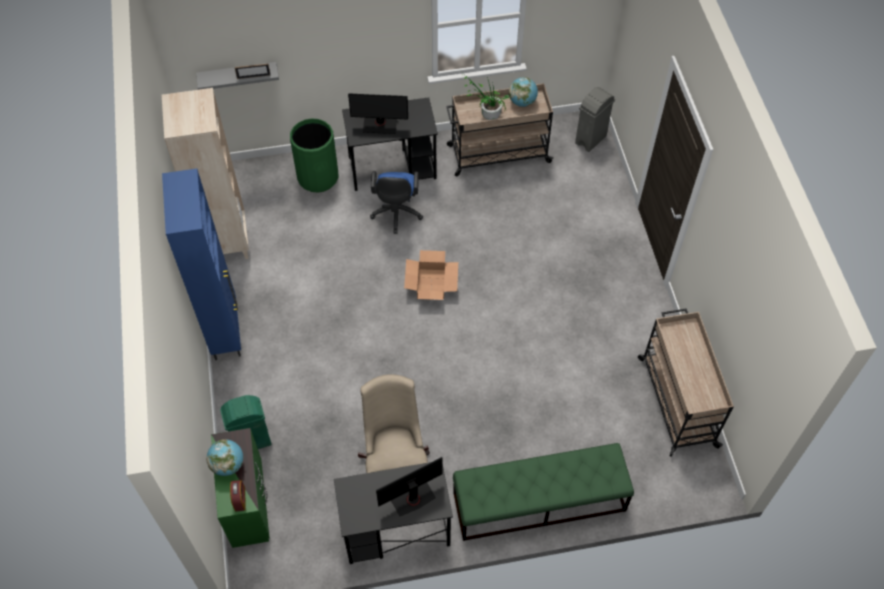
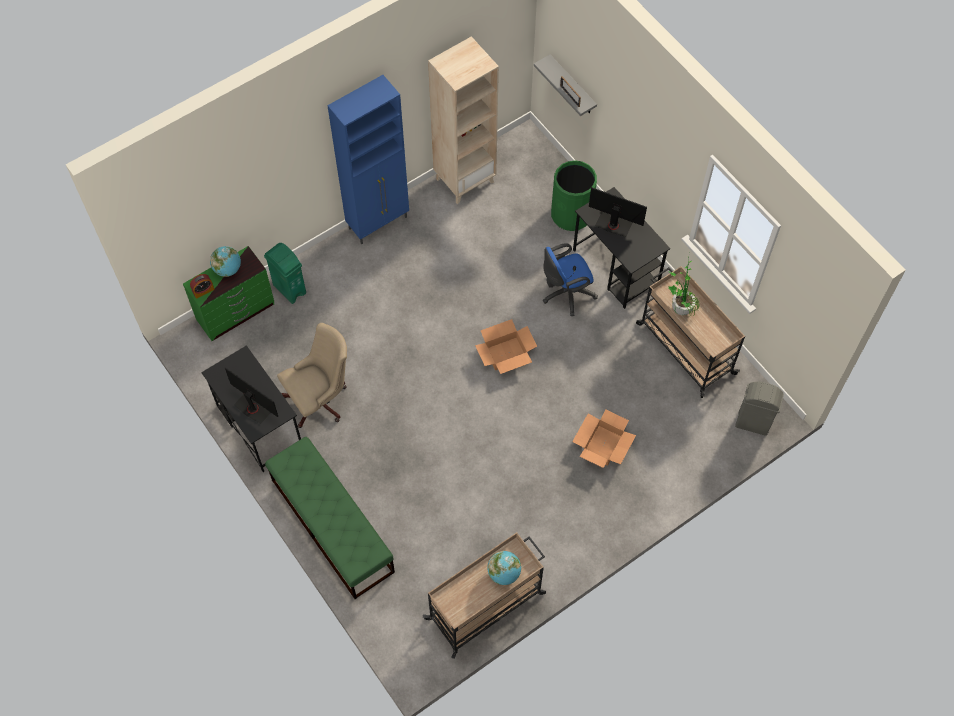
camera: 65 degrees right, 5 degrees up
monitor [348,93,408,134] -> monitor turned 135 degrees clockwise [589,187,647,237]
globe [509,77,538,107] -> globe moved to [487,551,521,585]
none -> cardboard box [572,410,636,468]

